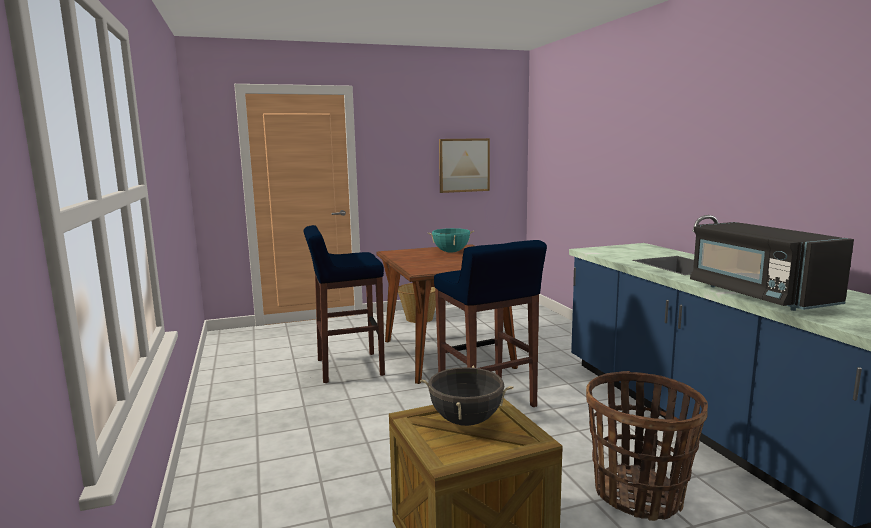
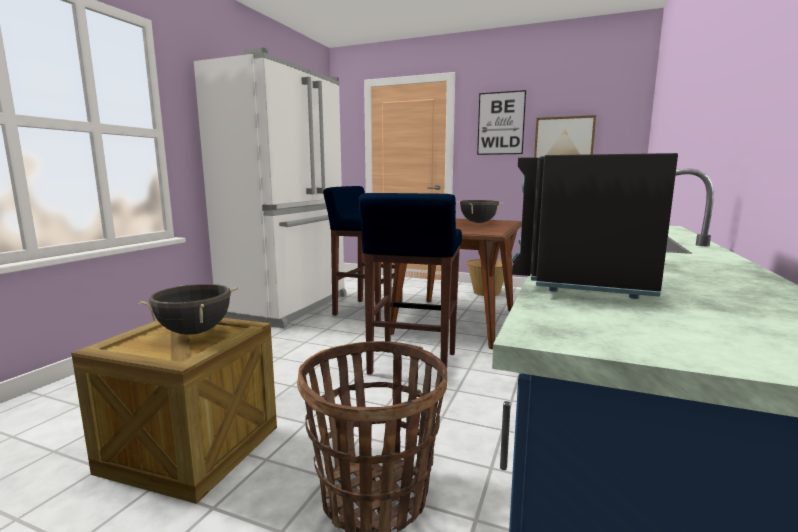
camera: 40 degrees right, 0 degrees up
turquoise cooking pot [428,228,474,253] -> black cooking pot [457,200,503,223]
none -> white fridge [194,47,347,328]
none -> picture [477,90,526,155]

